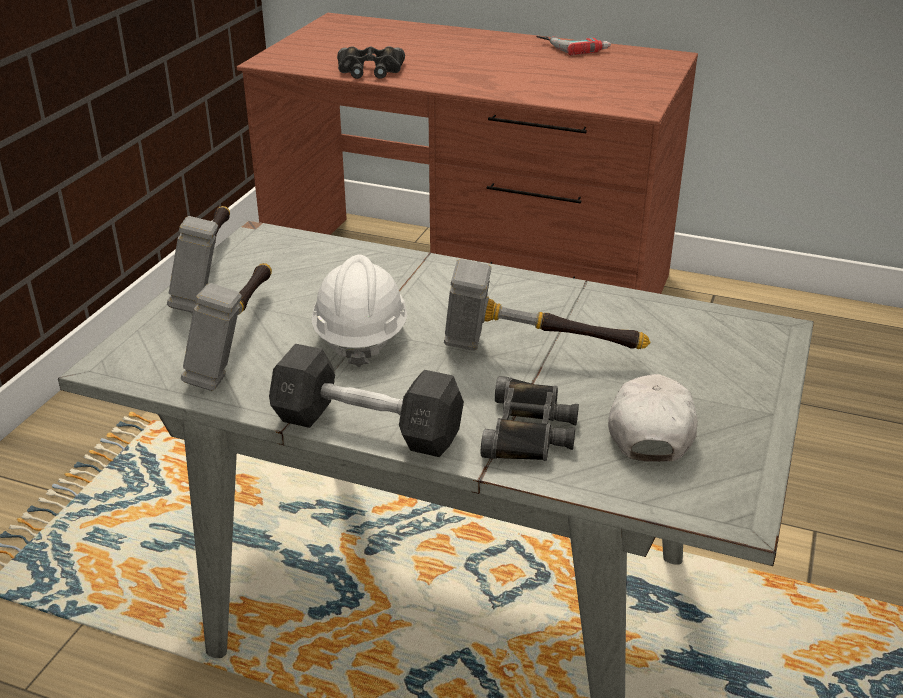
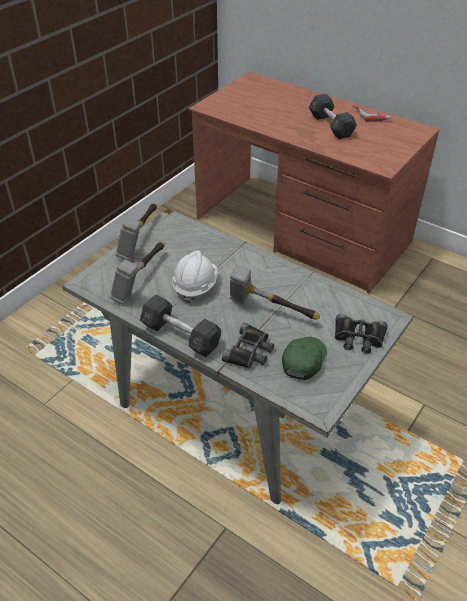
camera: 15 degrees right, 10 degrees up
black binoculars [337,46,405,79] -> black binoculars moved to [335,314,388,354]
white cap [608,374,698,462] -> green cap [282,337,327,380]
none -> grey dumbbell [309,94,357,139]

